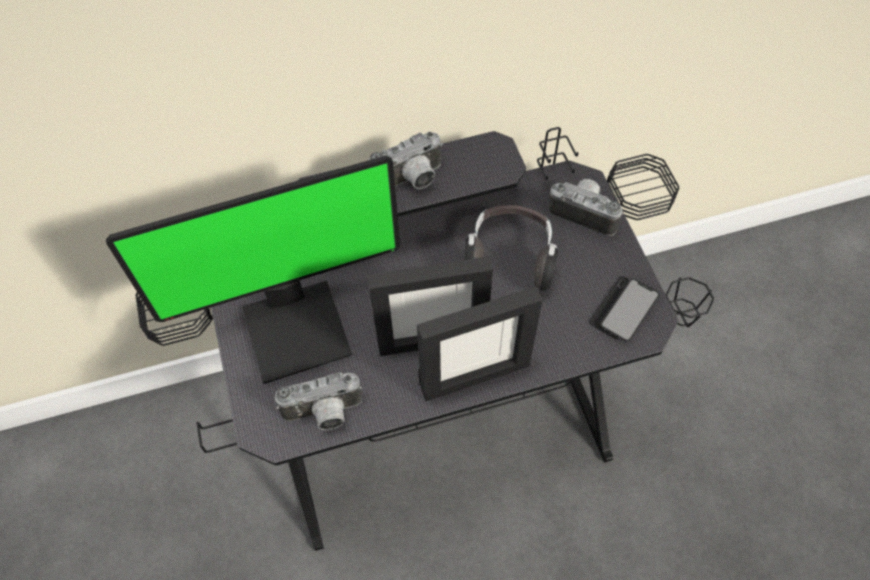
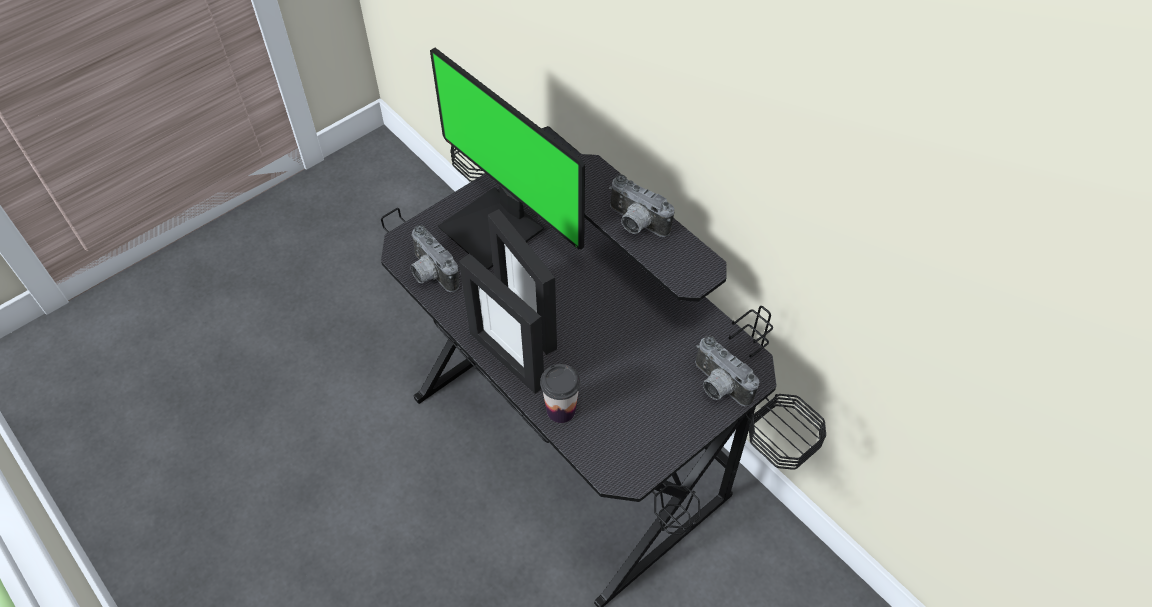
camera: 65 degrees right, 5 degrees down
headphones [464,205,558,291] -> none
camera [548,179,624,236] -> camera turned 135 degrees clockwise [695,336,759,407]
phone [589,276,660,341] -> none
none -> cup [540,364,581,423]

